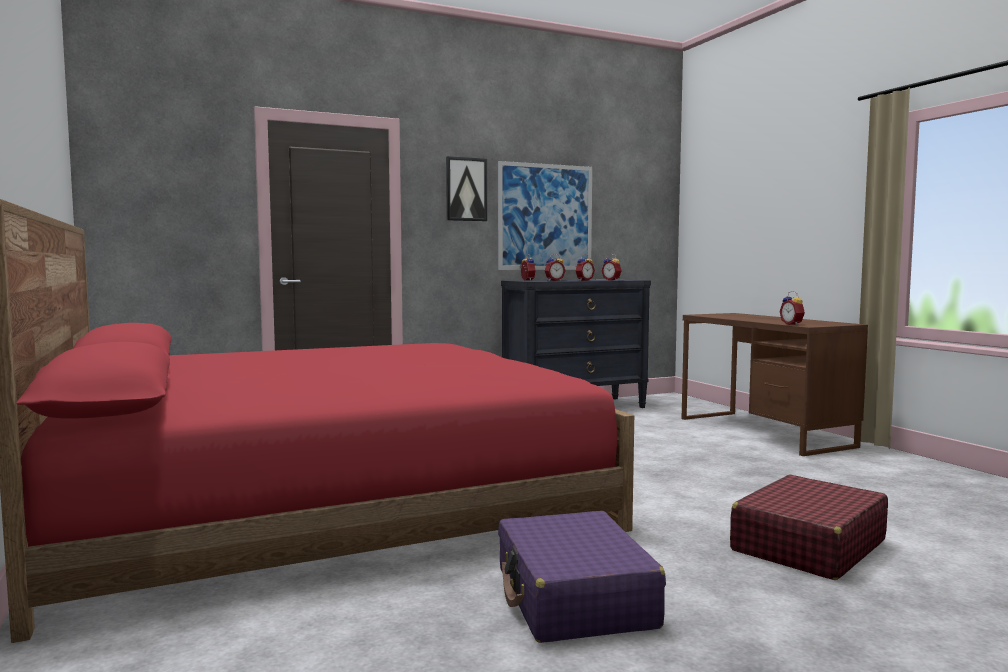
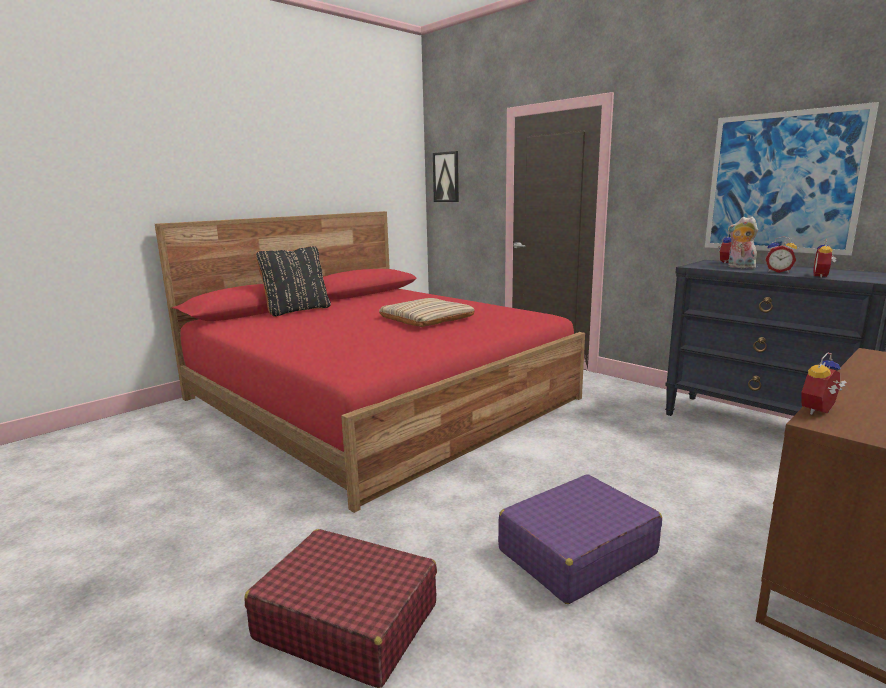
camera: 70 degrees right, 10 degrees up
picture [446,156,487,221] -> picture moved to [433,151,459,202]
purple suitcase [498,511,666,643] -> purple suitcase moved to [498,474,662,604]
alarm clock [544,254,566,281] -> plush toy [728,217,758,269]
none -> black pillow [256,246,331,317]
none -> beige pillow [379,298,475,327]

